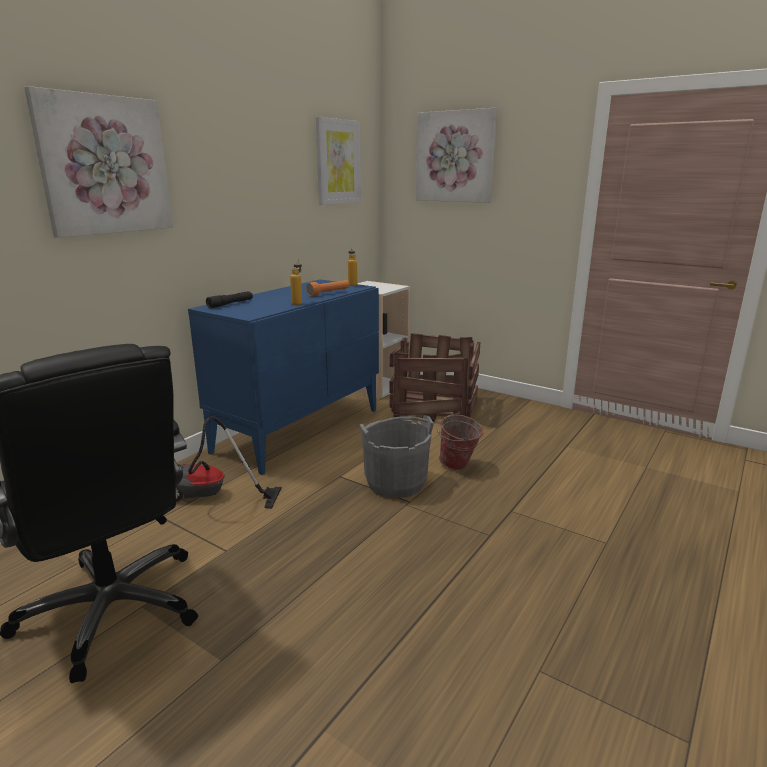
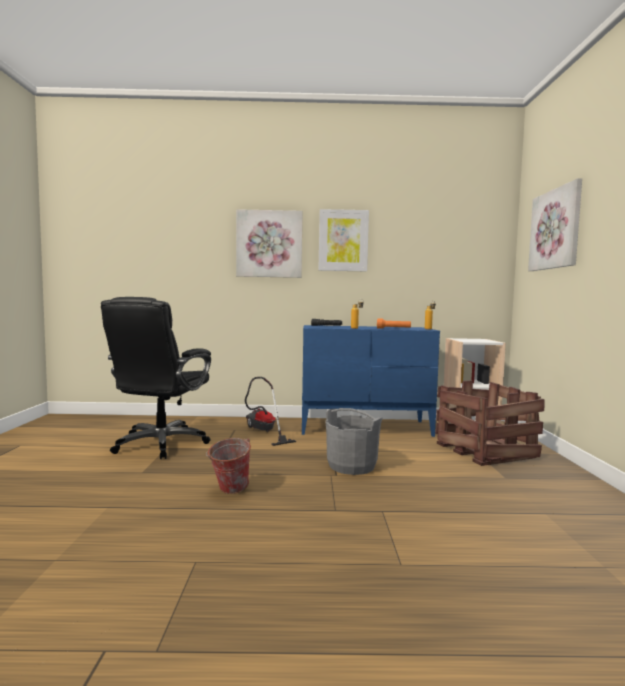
camera: 55 degrees right, 15 degrees down
picture [316,117,361,205] -> picture moved to [318,209,369,271]
bucket [437,412,484,470] -> bucket moved to [206,438,251,494]

